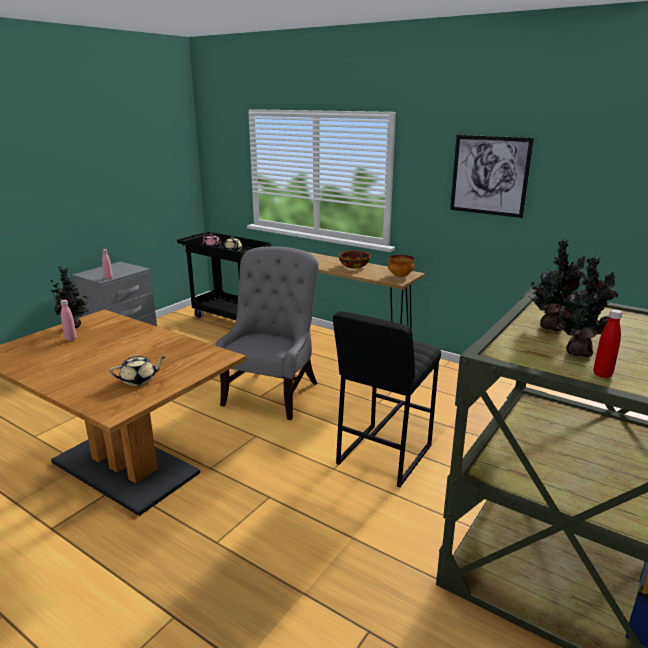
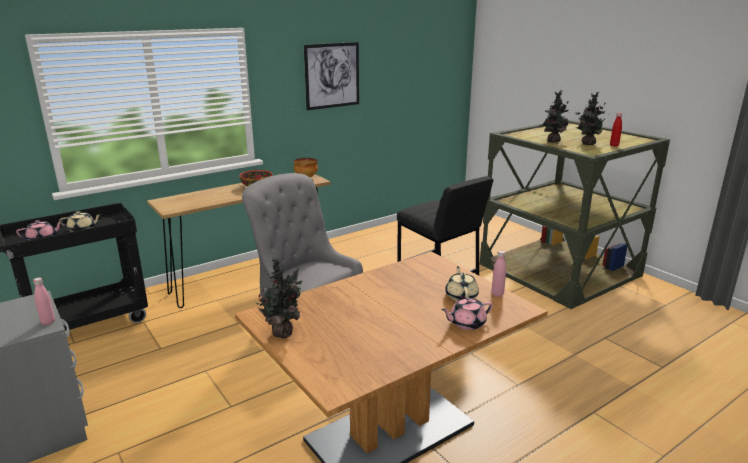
camera: 70 degrees left, 0 degrees up
pink bottle [60,300,77,341] -> pink bottle moved to [491,251,506,297]
none -> pink teapot [441,298,493,330]

